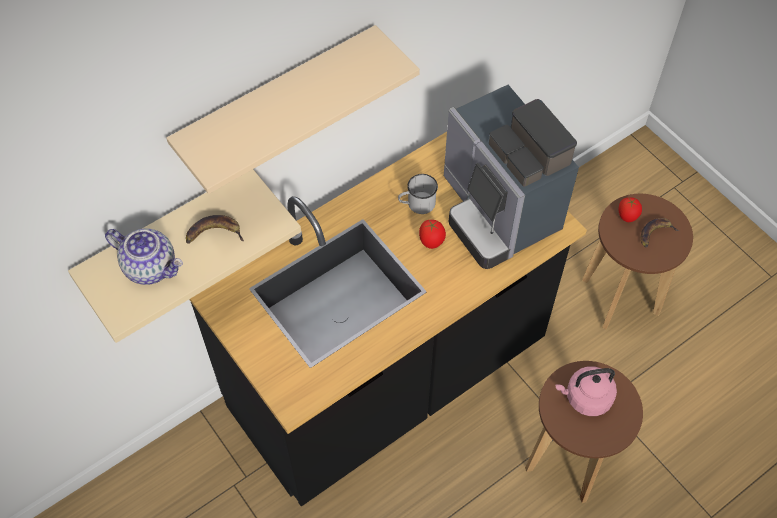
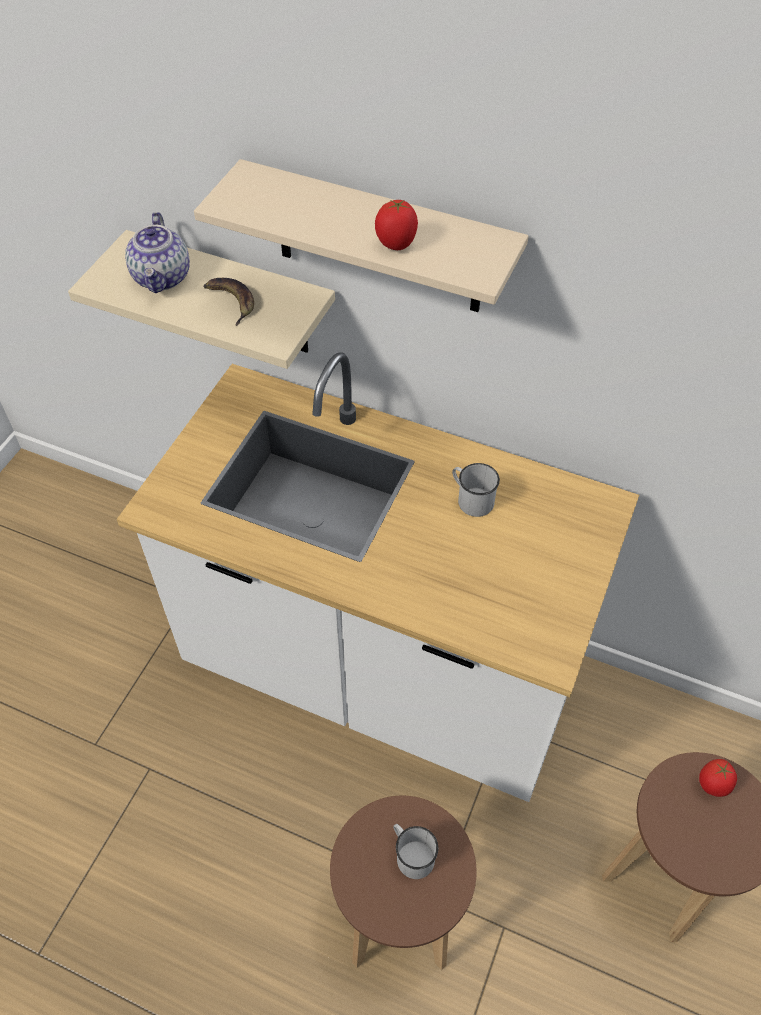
camera: 60 degrees right, 5 degrees down
black counter [189,132,587,506] -> white counter [117,352,639,802]
tomato [419,220,446,249] -> tomato moved to [375,200,418,250]
coffee machine [444,85,579,269] -> none
pink kettle [556,366,617,416] -> white mug [393,824,438,879]
banana [641,218,679,248] -> none

